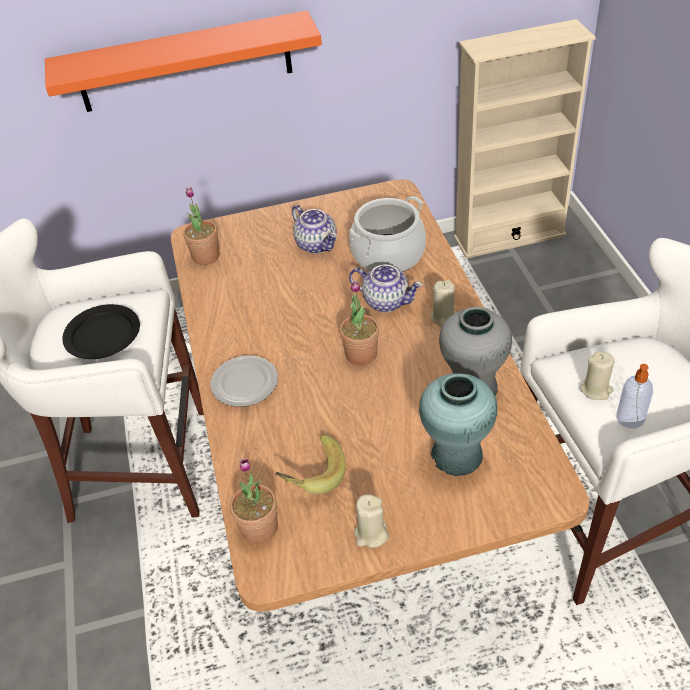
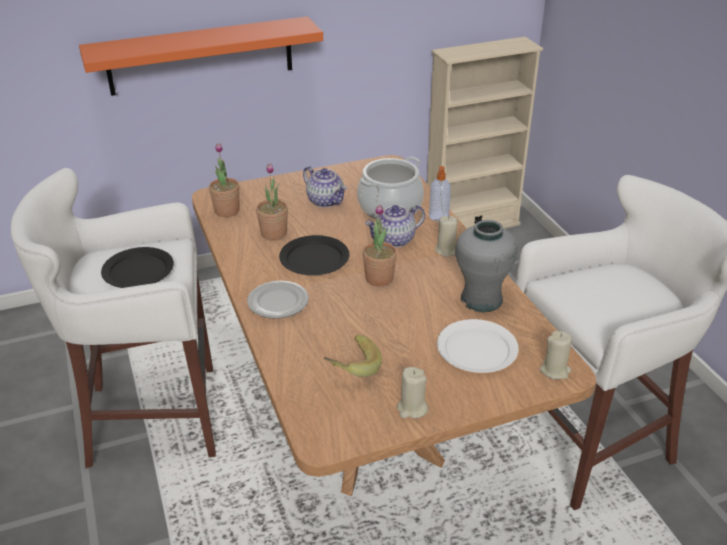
camera: 10 degrees left, 10 degrees down
potted plant [230,458,278,544] -> potted plant moved to [256,164,288,241]
teapot [349,264,423,312] -> teapot turned 135 degrees clockwise [365,205,425,247]
turquoise vase [419,373,497,476] -> white plate [437,319,519,373]
beige candle [580,352,615,400] -> beige candle moved to [540,331,572,379]
soap dispenser [616,364,653,429] -> soap dispenser moved to [429,166,451,222]
none -> black plate [279,235,349,275]

